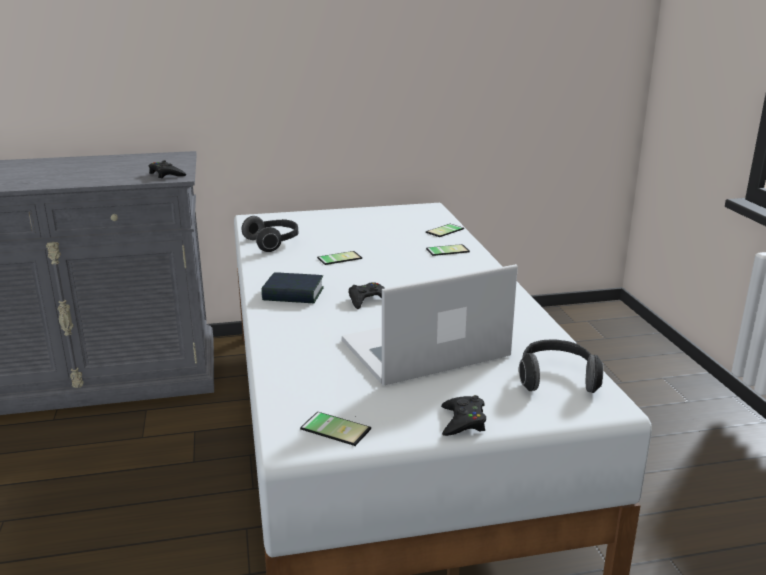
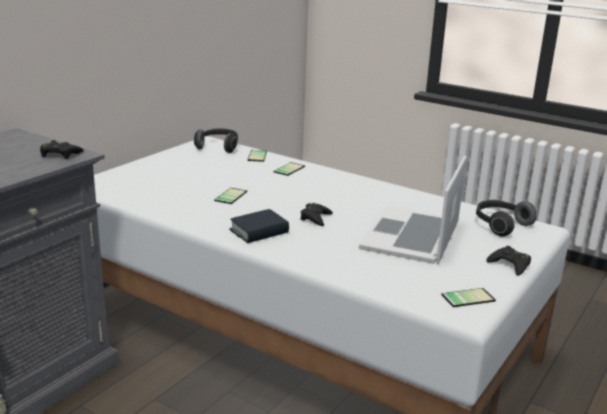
camera: 45 degrees left, 0 degrees up
headphones [242,216,298,252] -> headphones moved to [194,128,238,153]

